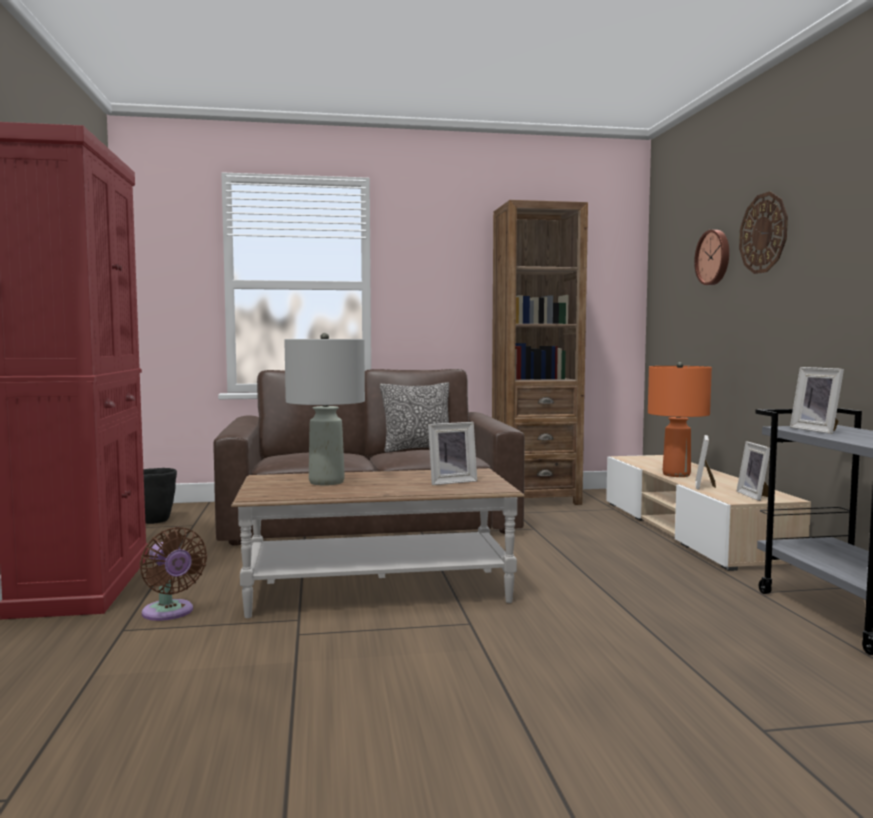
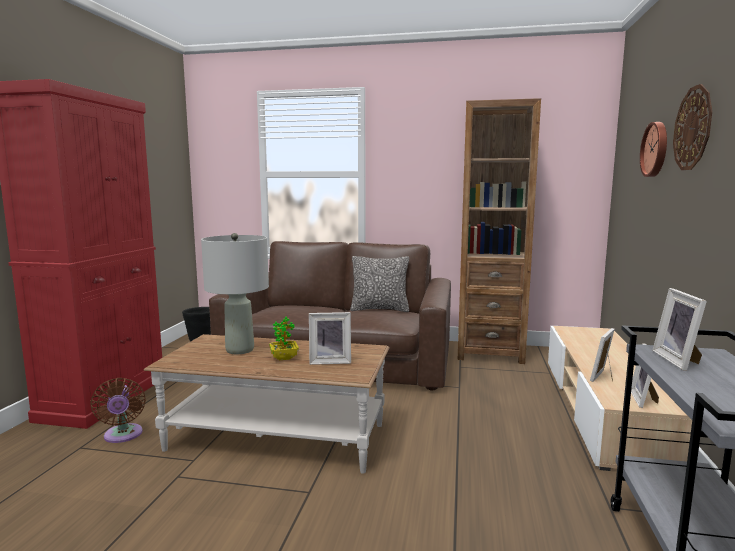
camera: 20 degrees right, 5 degrees up
orange table lamp [648,362,712,477] -> none
none -> potted plant [269,317,299,361]

